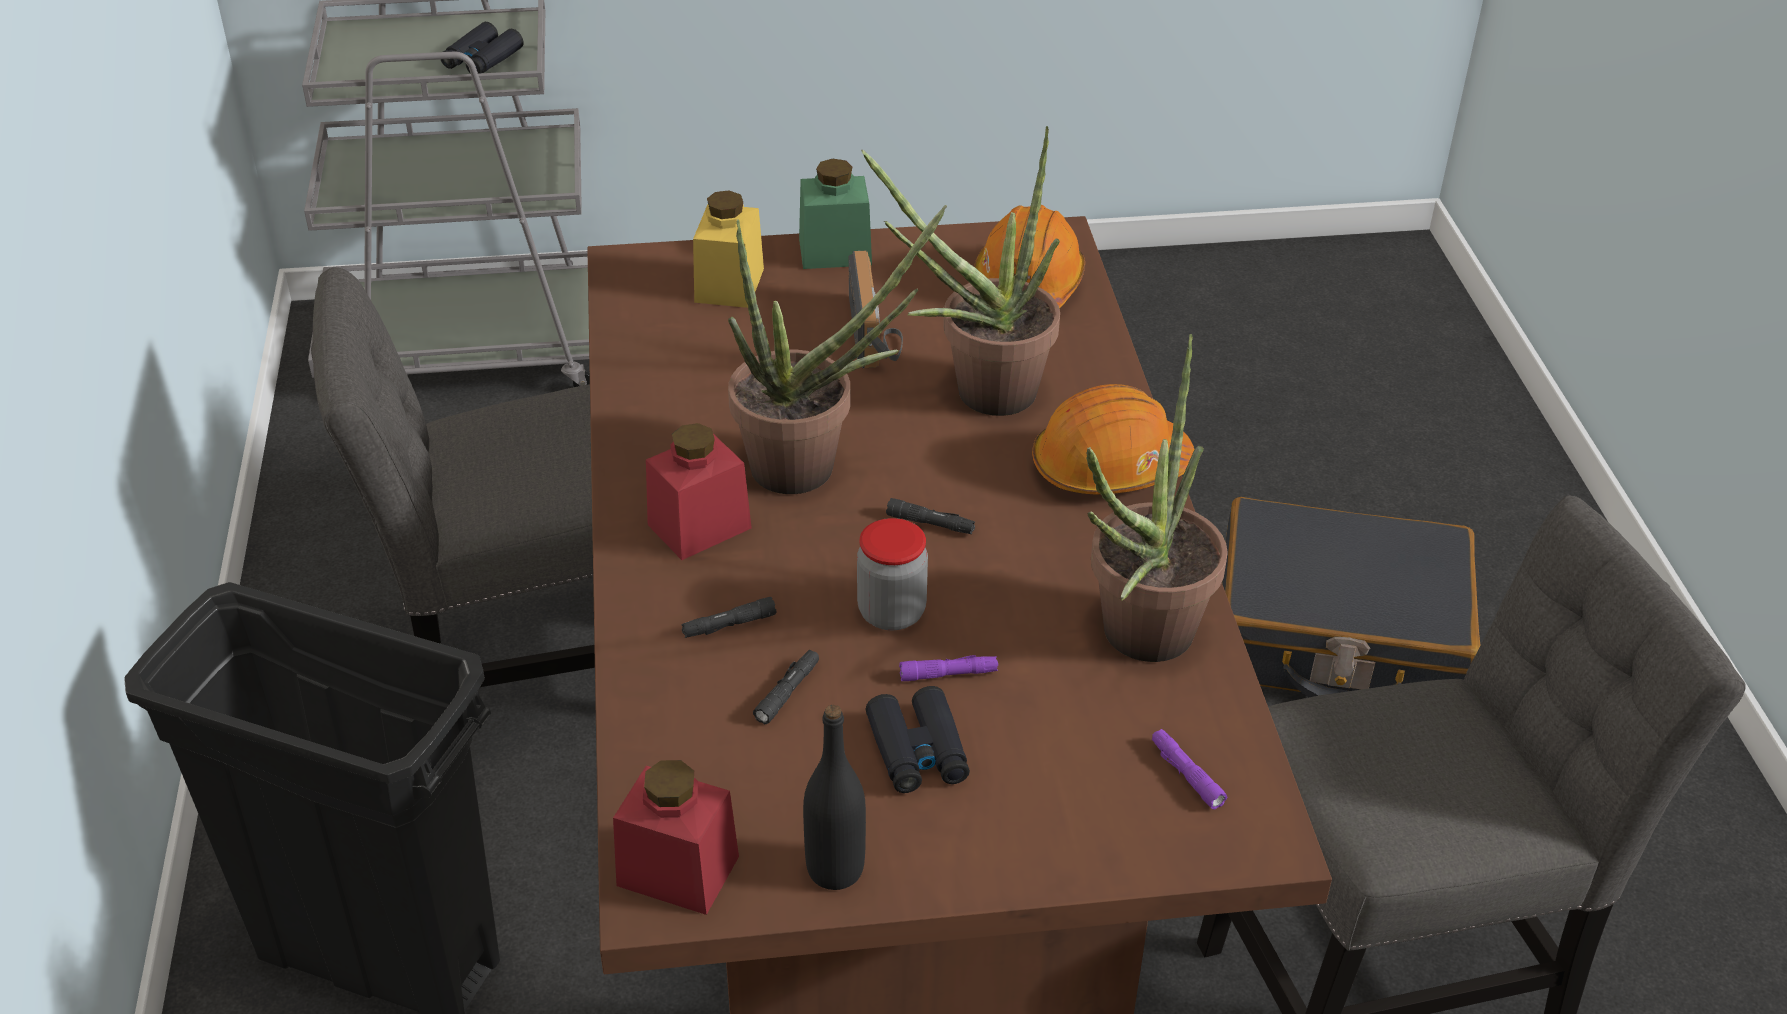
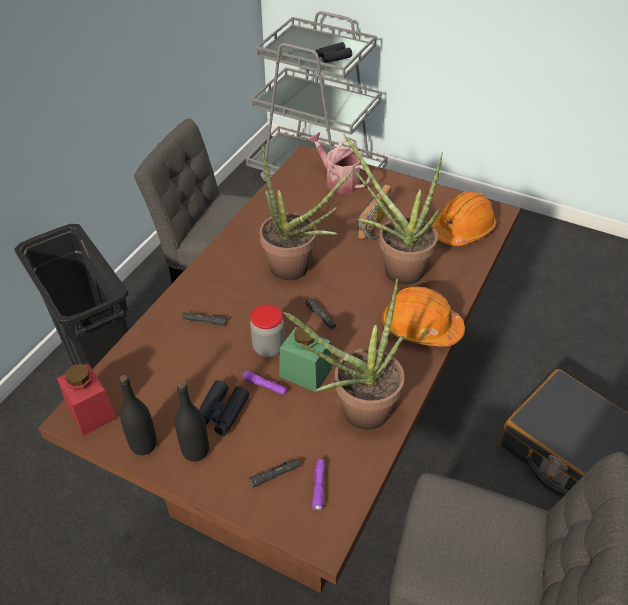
camera: 35 degrees right, 5 degrees up
red jar [646,423,752,560] -> none
yellow jar [693,190,764,308] -> watering can [306,132,371,194]
black flashlight [753,650,819,724] -> black flashlight moved to [249,459,300,488]
green jar [799,159,872,269] -> green jar moved to [279,326,332,393]
none -> black bottle [175,381,209,462]

